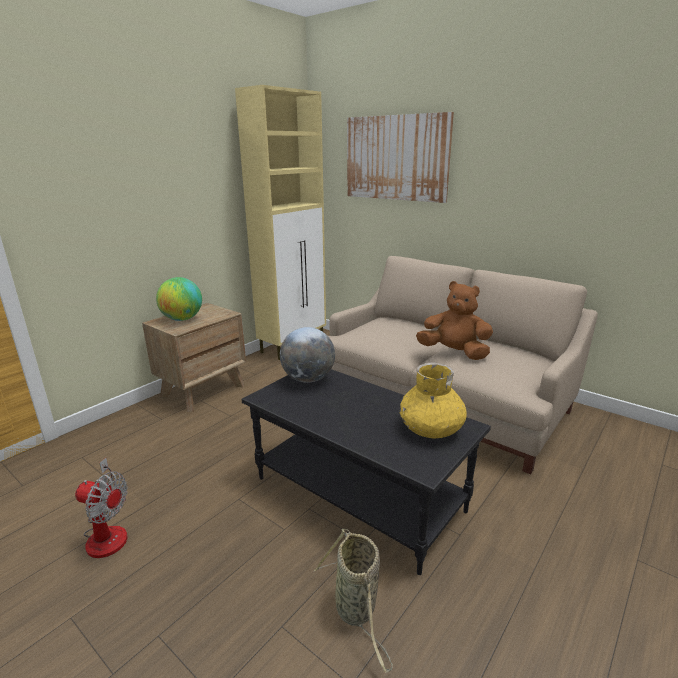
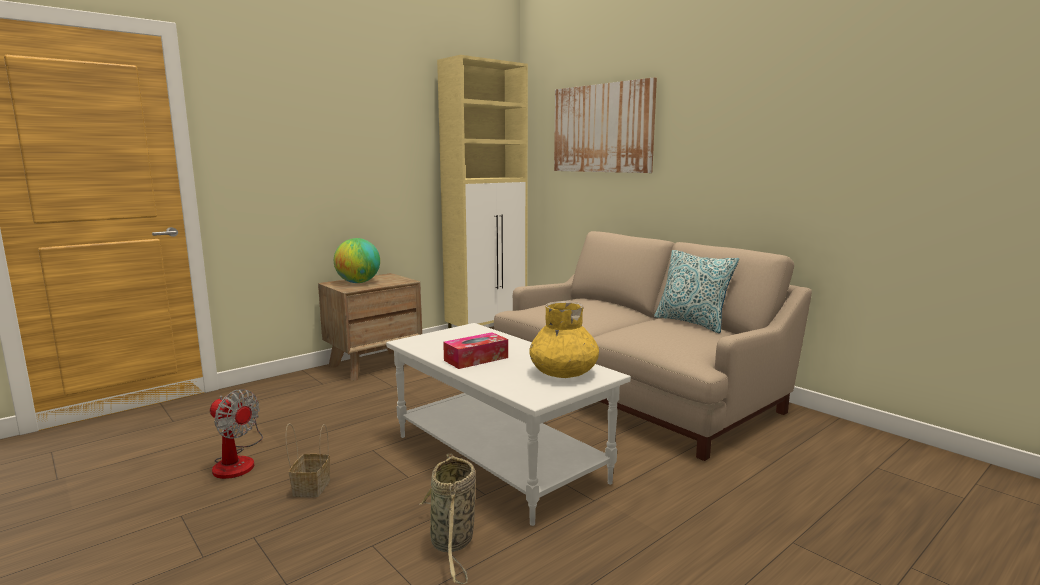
camera: 10 degrees right, 10 degrees down
black coffee table [242,369,491,575] -> white coffee table [386,323,631,526]
globe [280,327,335,383] -> none
brown plush toy [416,281,493,360] -> none
none -> basket [285,423,330,497]
none -> tissue box [443,332,508,369]
none -> pillow [654,250,739,333]

